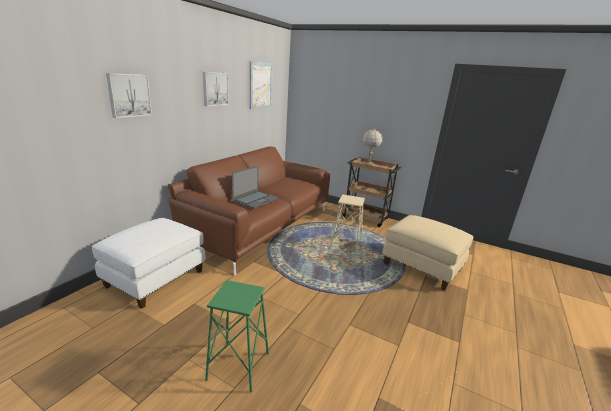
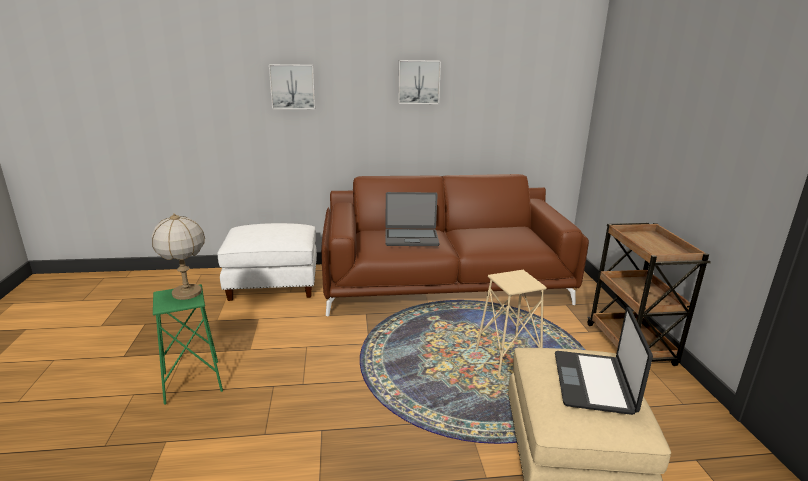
camera: 55 degrees right, 0 degrees up
picture [250,61,273,109] -> none
table lamp [362,129,383,166] -> table lamp moved to [152,213,205,300]
none -> laptop [555,307,653,415]

